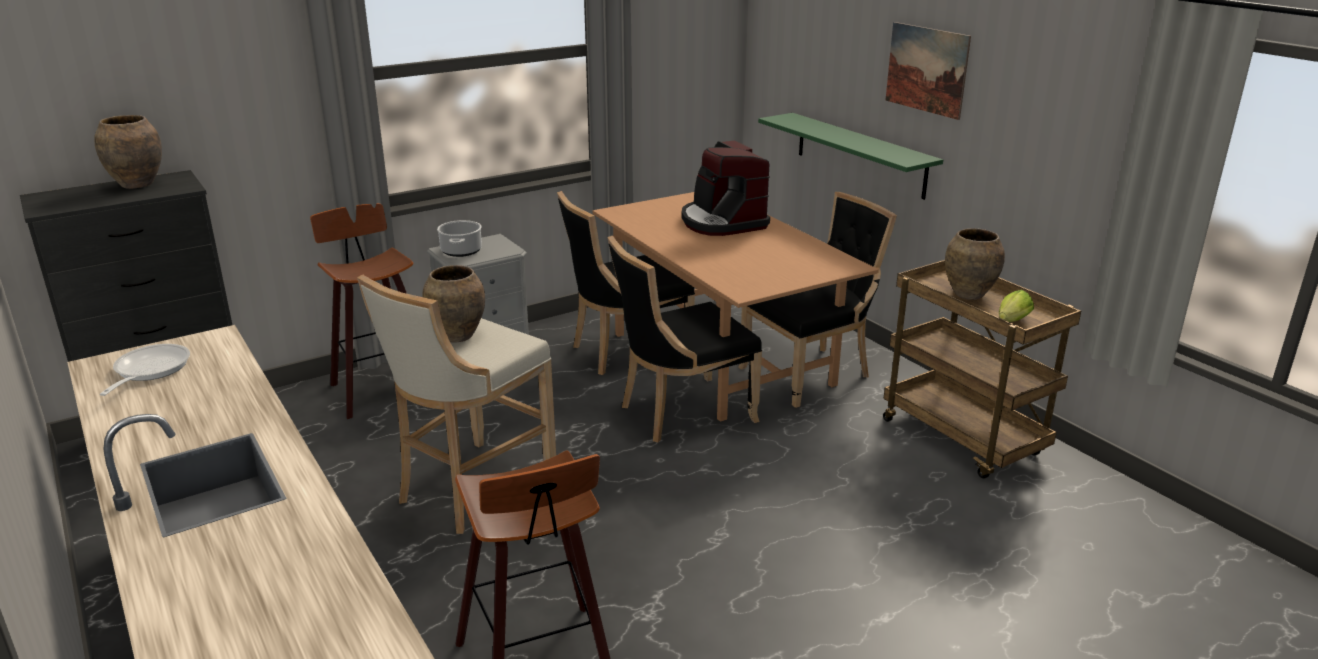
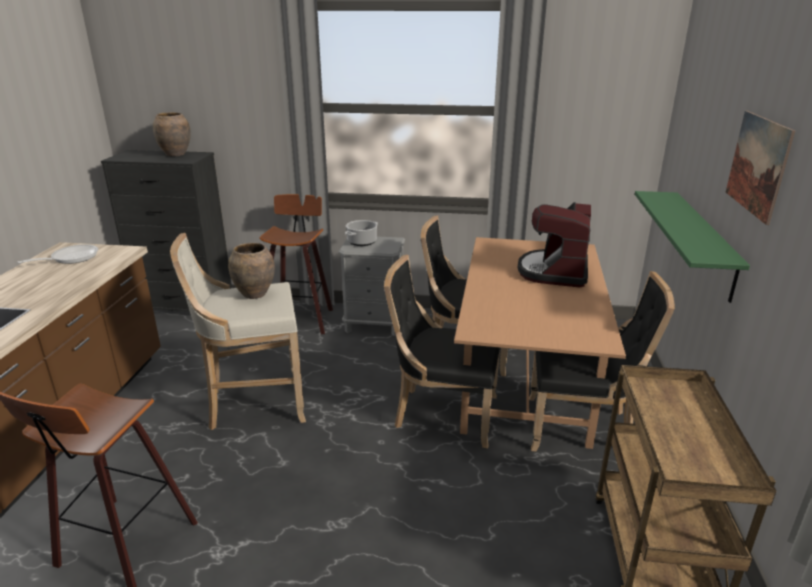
camera: 40 degrees right, 0 degrees up
brown vase [945,228,1005,300] -> none
lettuce [999,290,1034,322] -> none

